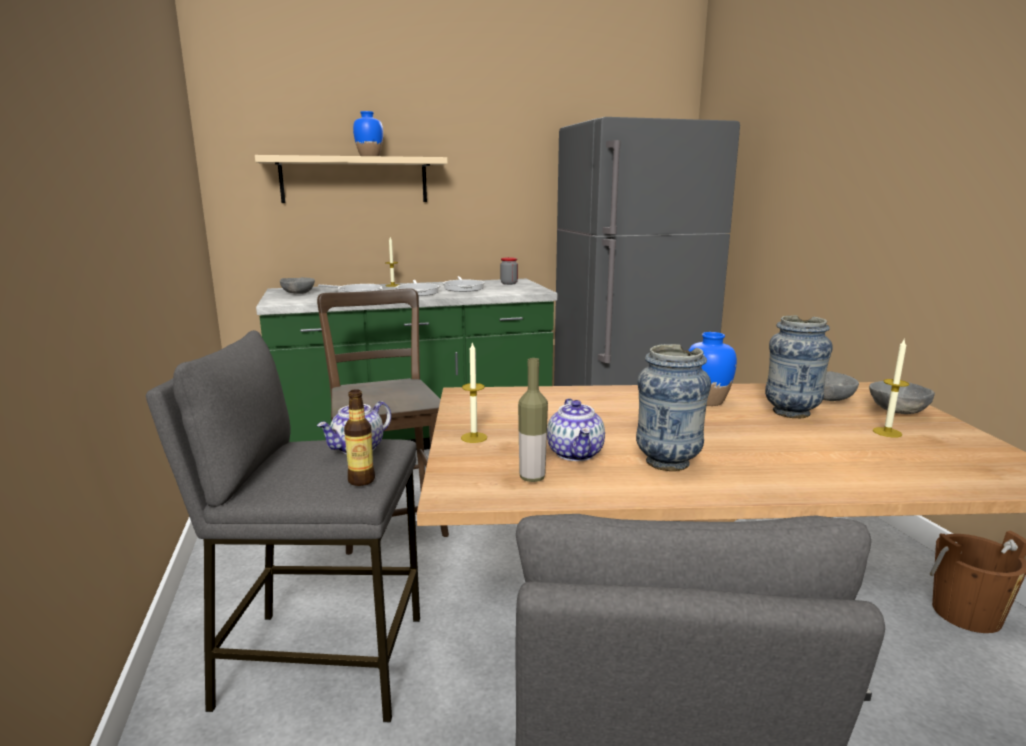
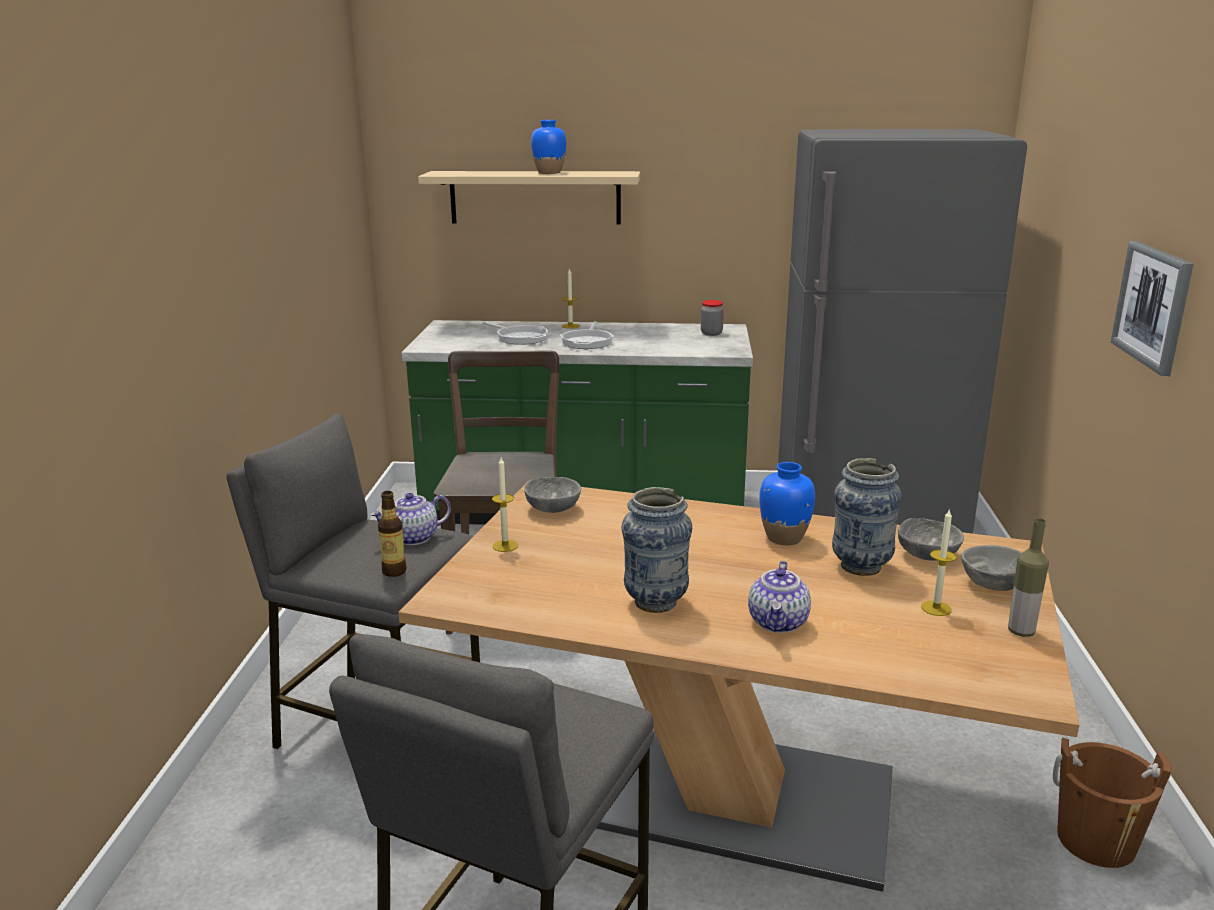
camera: 20 degrees right, 5 degrees up
grey bowl [280,277,315,294] -> grey bowl moved to [524,477,581,513]
frying pan [442,276,485,292] -> none
bottle [518,358,548,482] -> bottle moved to [1008,518,1049,637]
teapot [547,398,605,461] -> teapot moved to [748,561,811,633]
none -> picture [1111,241,1194,376]

